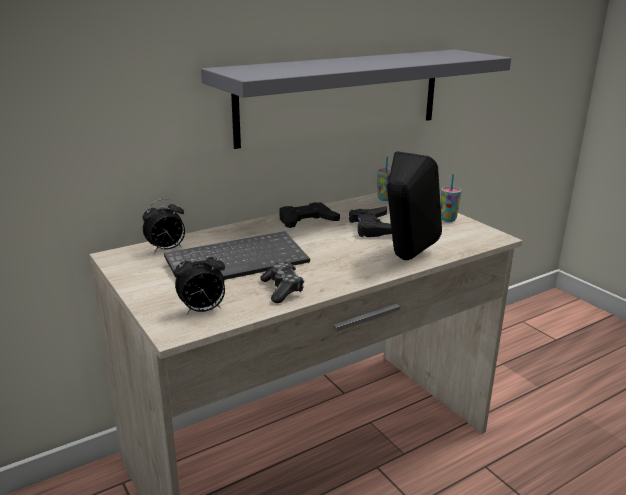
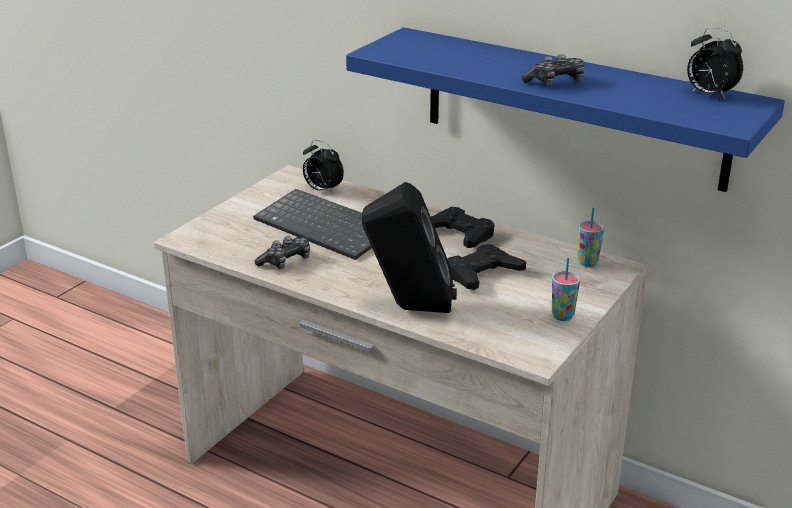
camera: 65 degrees right, 5 degrees up
alarm clock [174,251,225,314] -> alarm clock moved to [687,27,743,100]
grey shelf [201,50,511,149] -> blue shelf [346,27,785,192]
none -> game controller [521,54,584,86]

